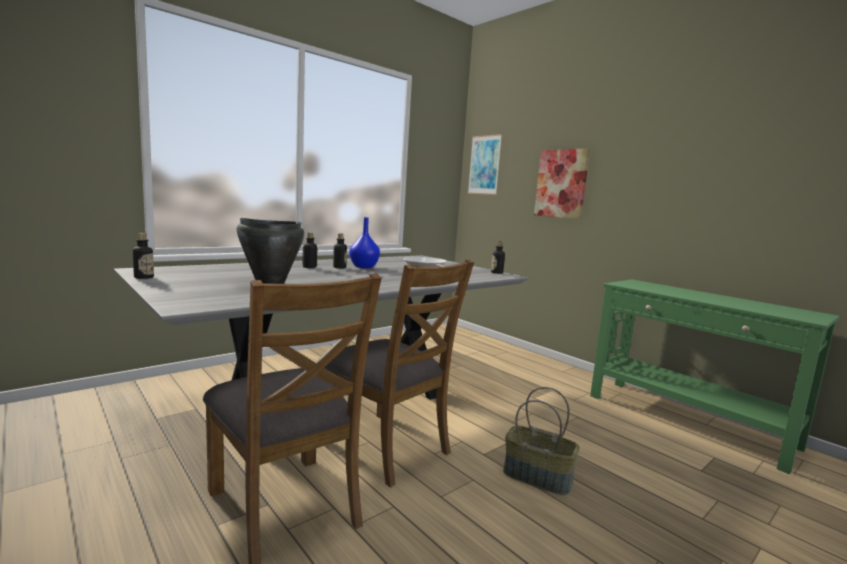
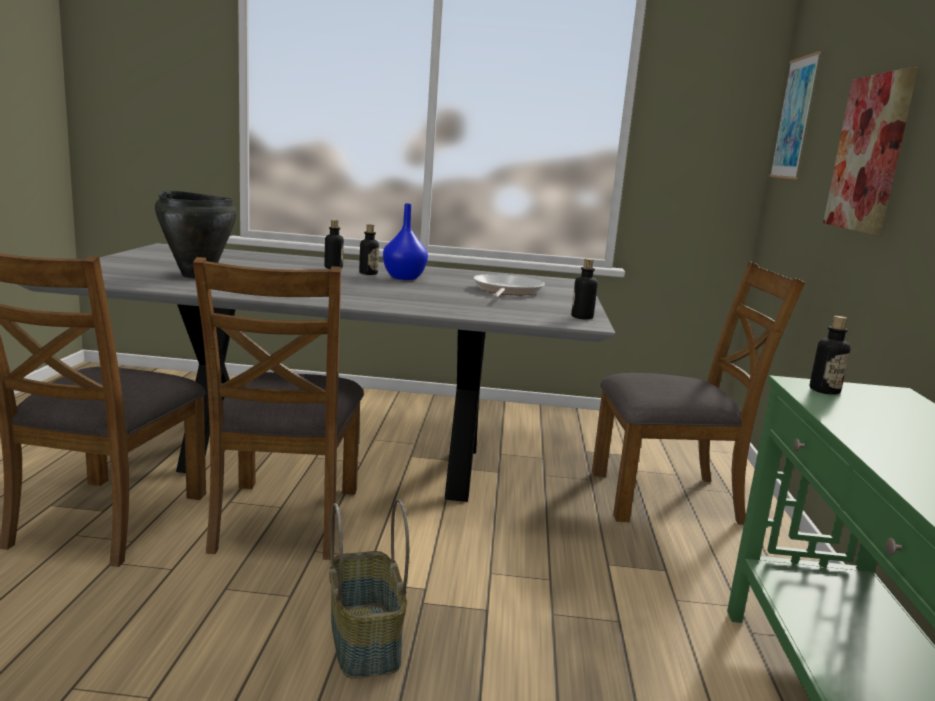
camera: 45 degrees right, 5 degrees up
bottle [133,233,154,279] -> bottle moved to [810,316,851,395]
none -> brown chair [592,261,805,525]

